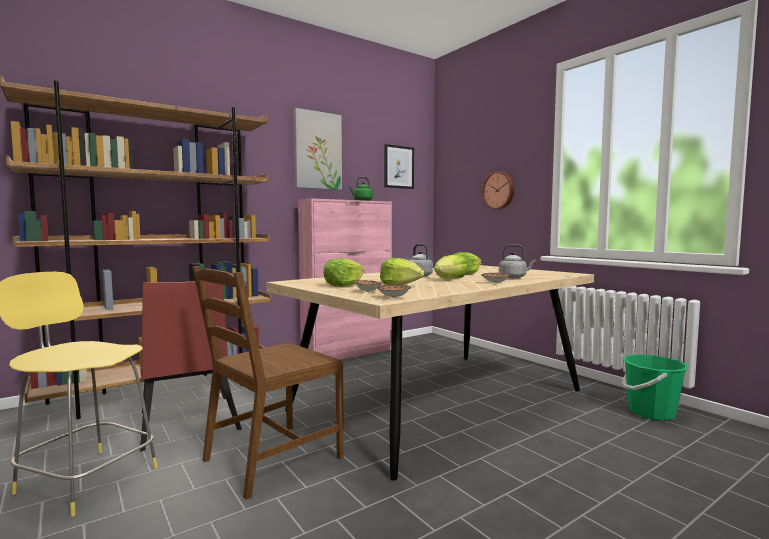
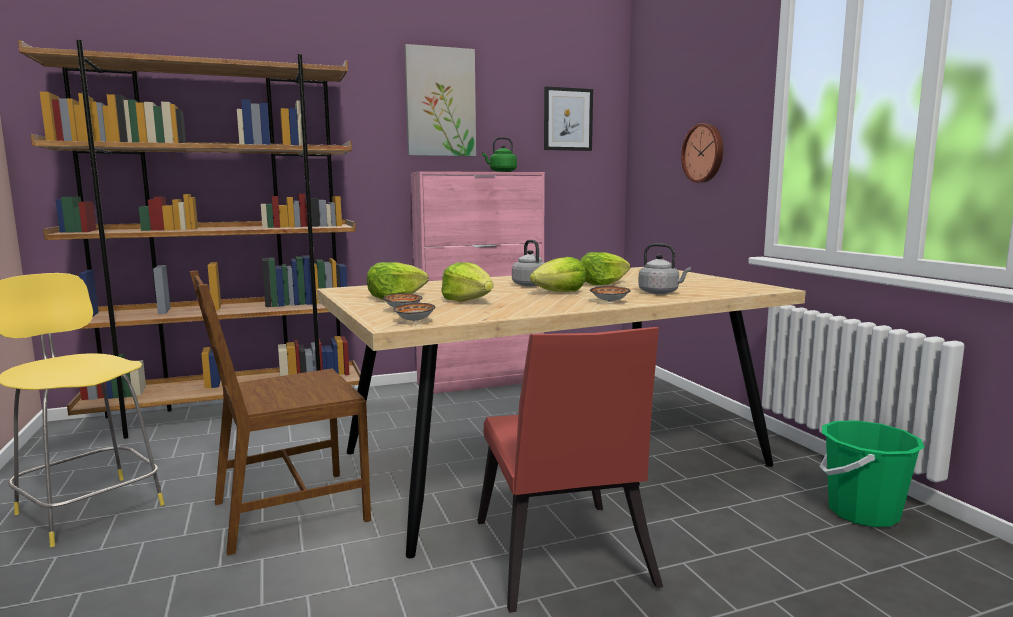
camera: 15 degrees right, 5 degrees up
red chair [140,281,242,452] -> red chair moved to [478,327,663,613]

